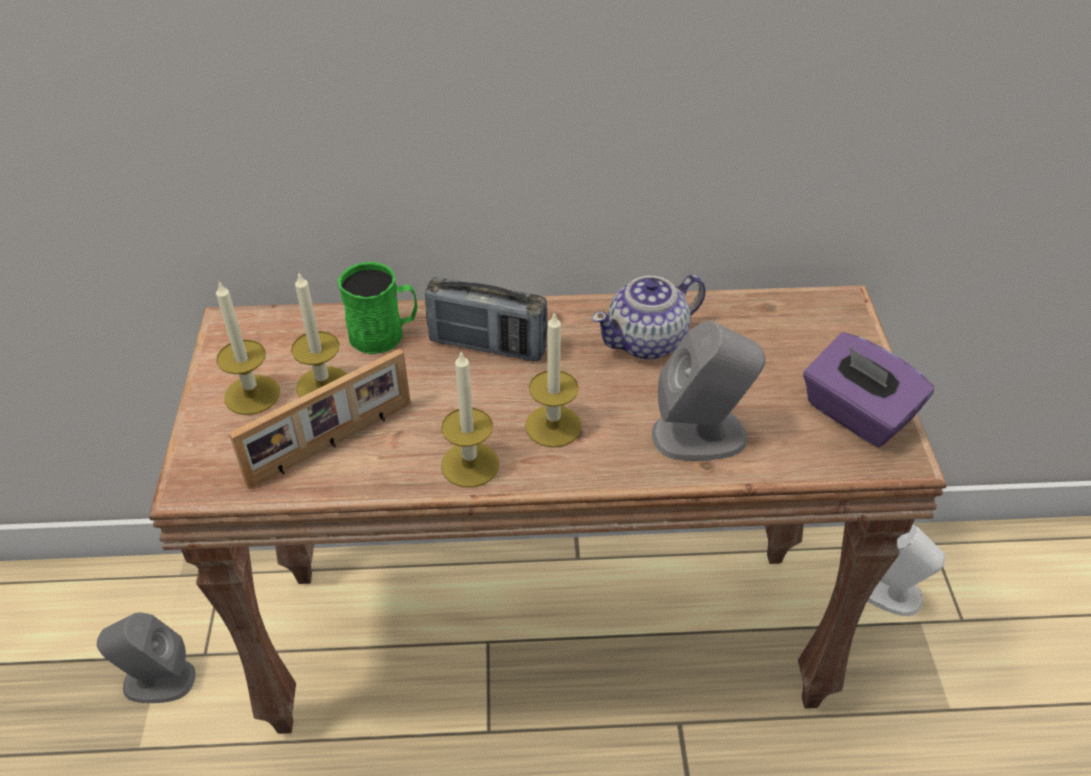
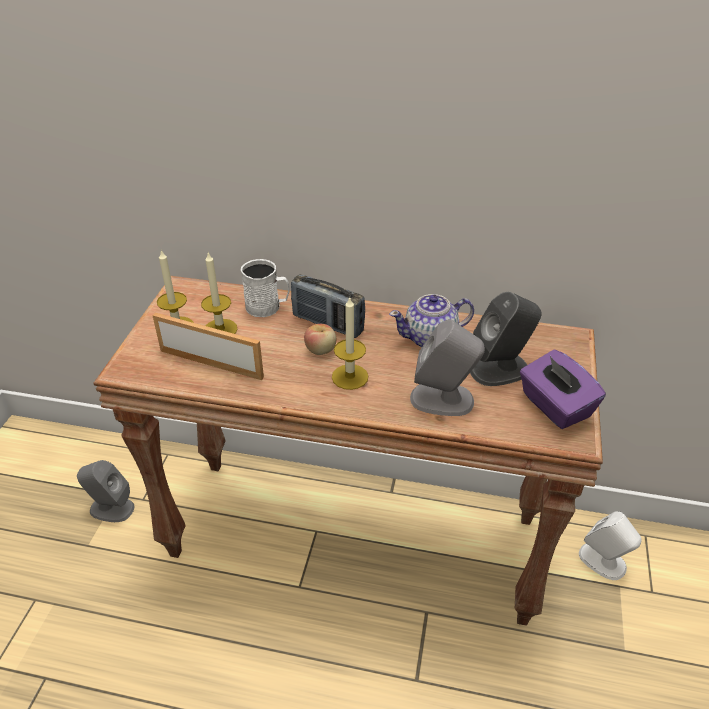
camera: 15 degrees right, 5 degrees down
picture frame [229,348,411,489] -> picture frame turned 135 degrees counterclockwise [152,313,264,380]
green mug [338,262,418,354] -> white mug [241,259,290,317]
candle [441,350,499,487] -> none
none -> apple [304,324,336,355]
none -> grey speaker [470,292,542,386]

